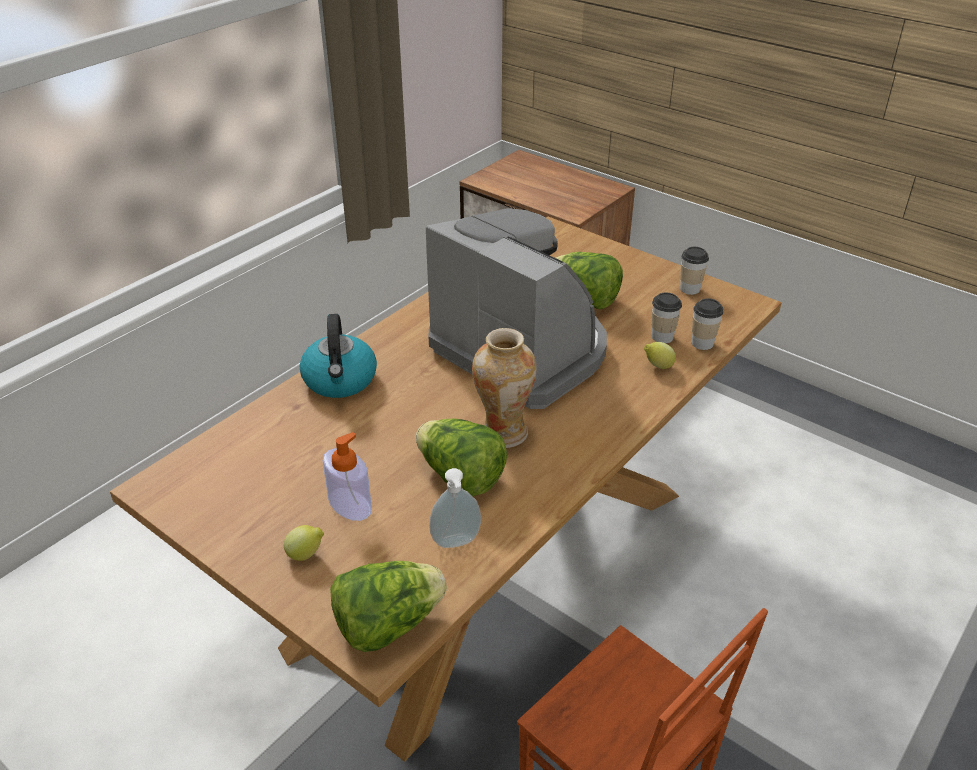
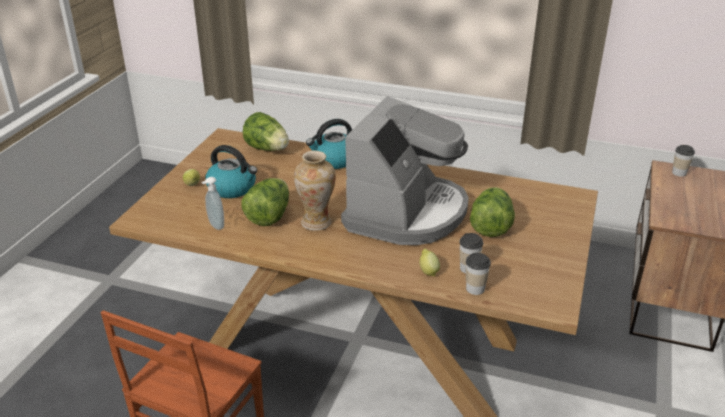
camera: 70 degrees right, 5 degrees down
soap dispenser [323,432,372,521] -> kettle [205,145,257,198]
lettuce [330,561,447,652] -> lettuce moved to [243,112,289,151]
cup [680,247,709,295] -> cup moved to [672,145,695,177]

